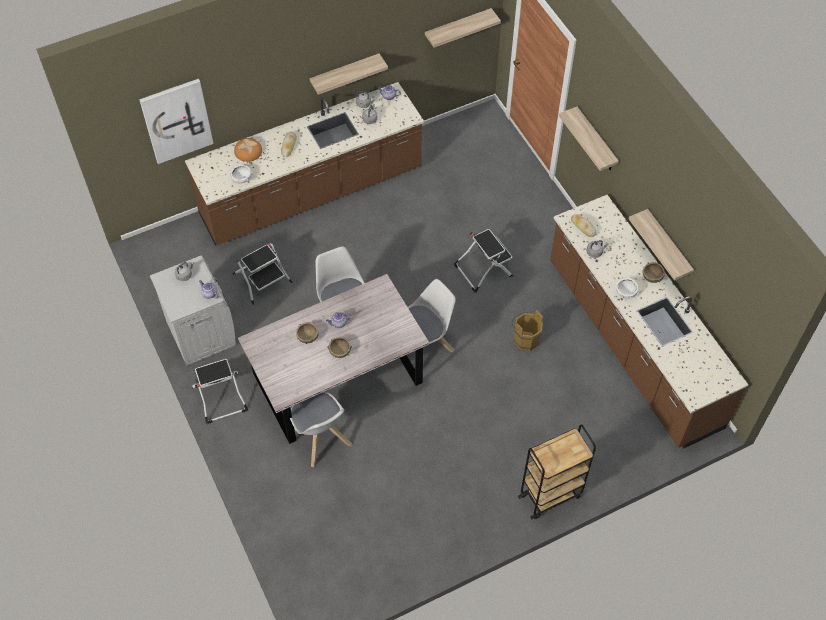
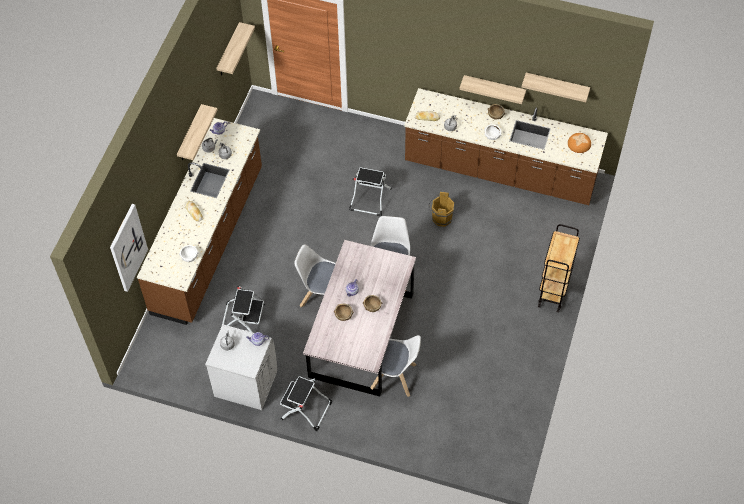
camera: 45 degrees left, 0 degrees up
bread [234,138,262,162] -> bread moved to [568,133,591,153]
shelf [559,107,619,171] -> shelf moved to [522,73,590,102]

